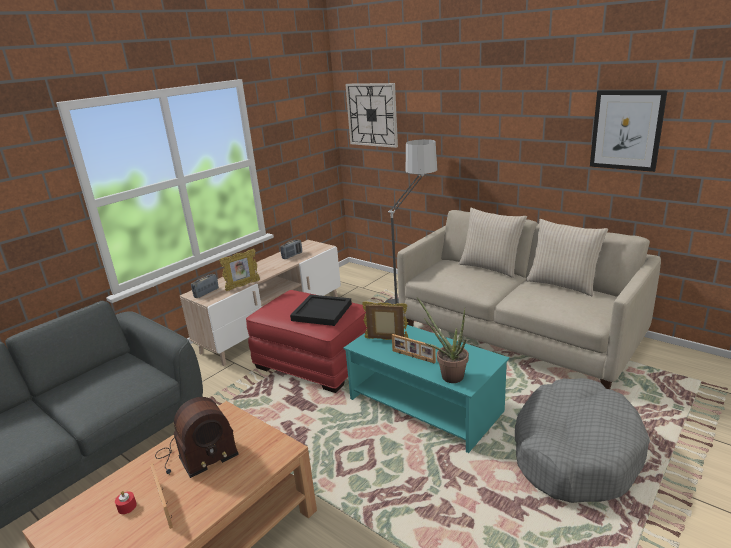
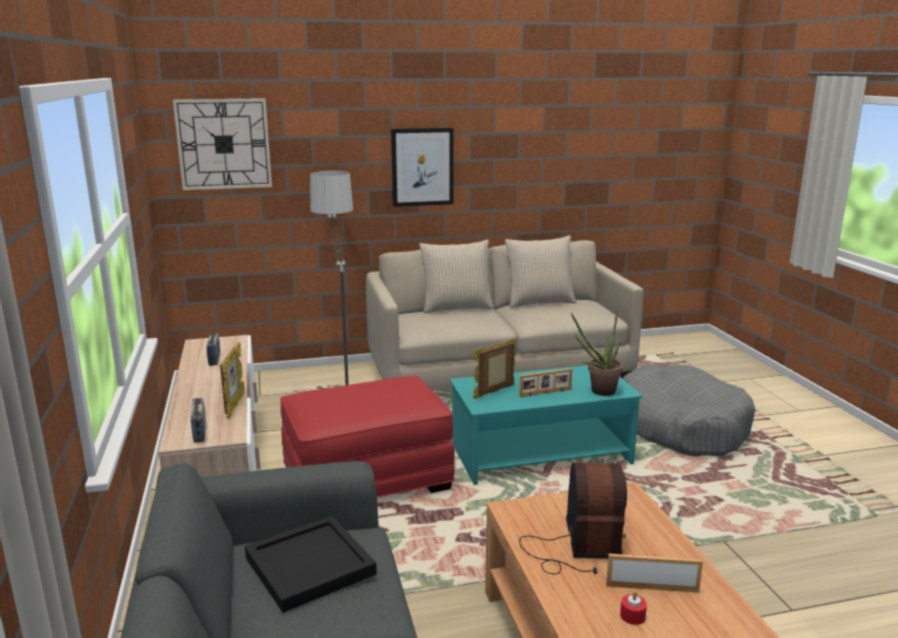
camera: 55 degrees left, 5 degrees down
black tray [290,295,352,326] -> black tray moved to [245,516,377,612]
picture [590,90,668,172] -> picture moved to [391,128,454,207]

